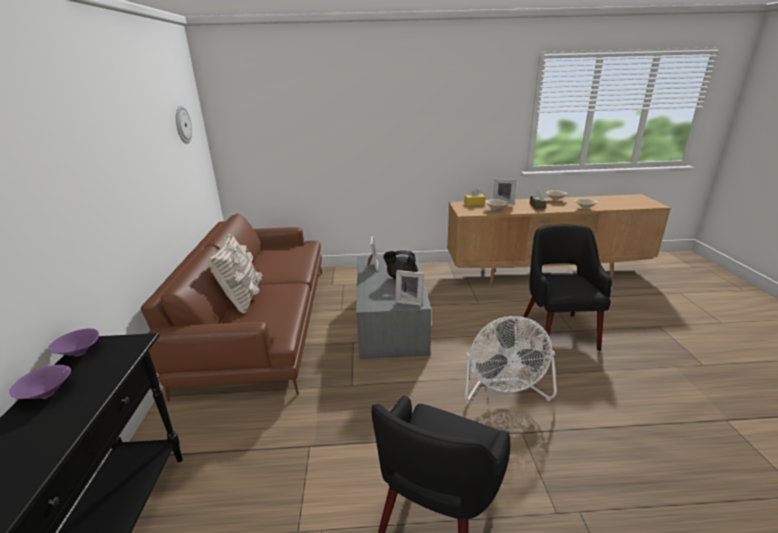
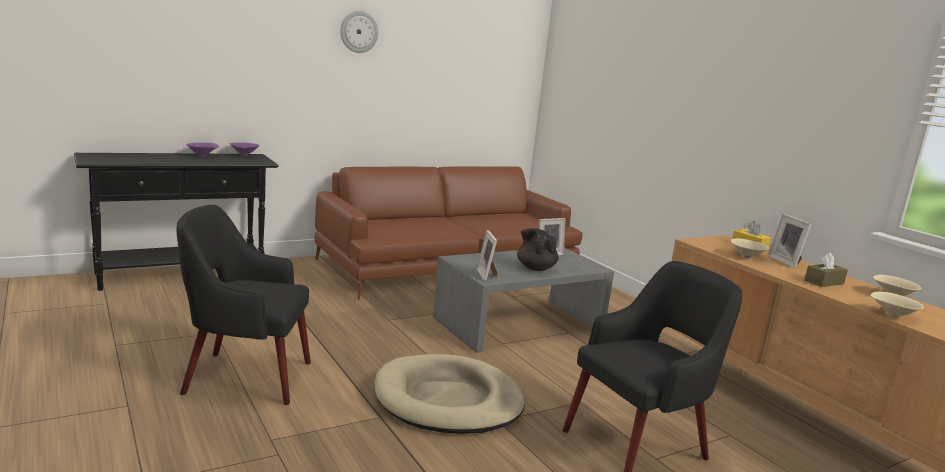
camera: 60 degrees right, 10 degrees down
wall clock [176,106,192,144] -> wall clock moved to [340,11,378,53]
beige pillow [207,234,263,314] -> none
white fan [465,316,557,404] -> beige dog bed [375,354,525,434]

